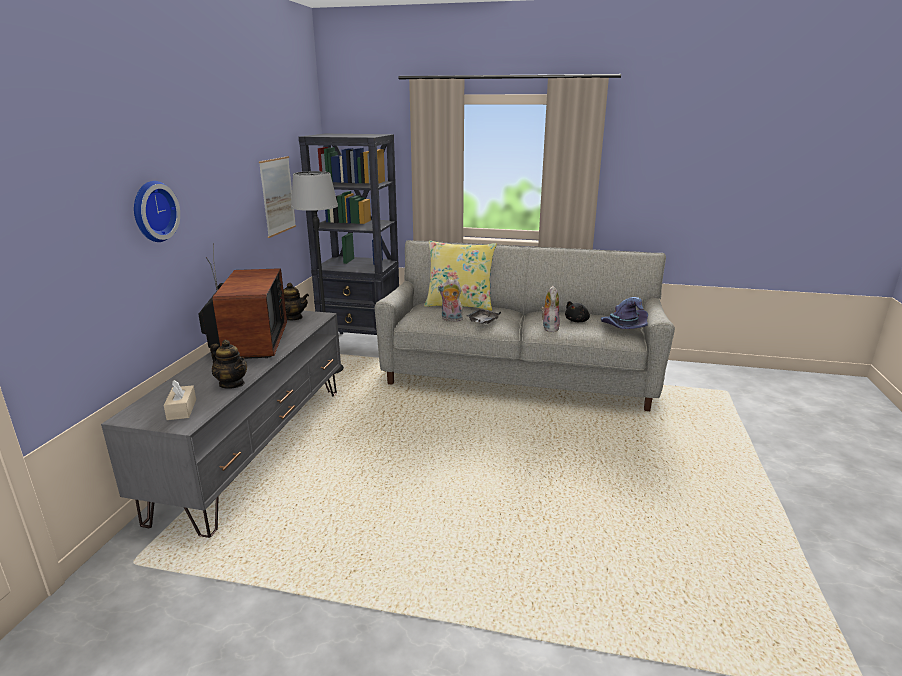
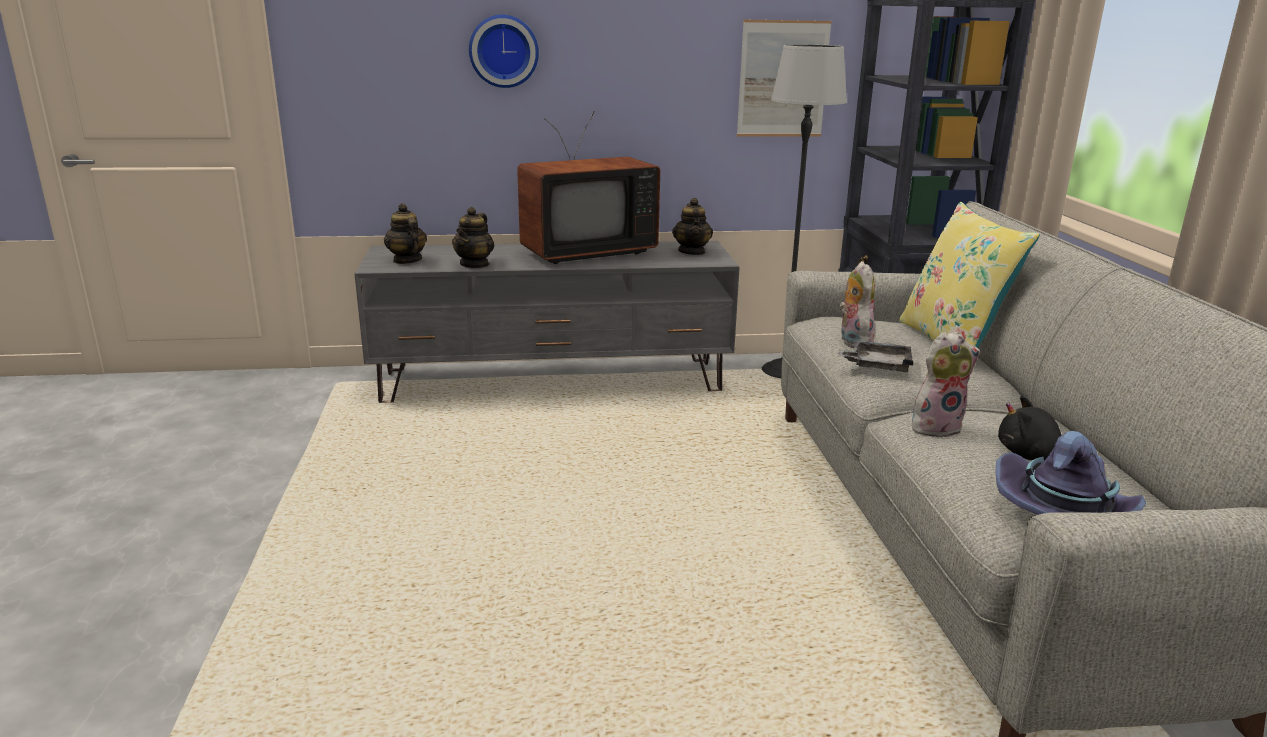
camera: 70 degrees right, 0 degrees up
beige tissue box [164,380,196,420] -> teapot [384,203,427,264]

